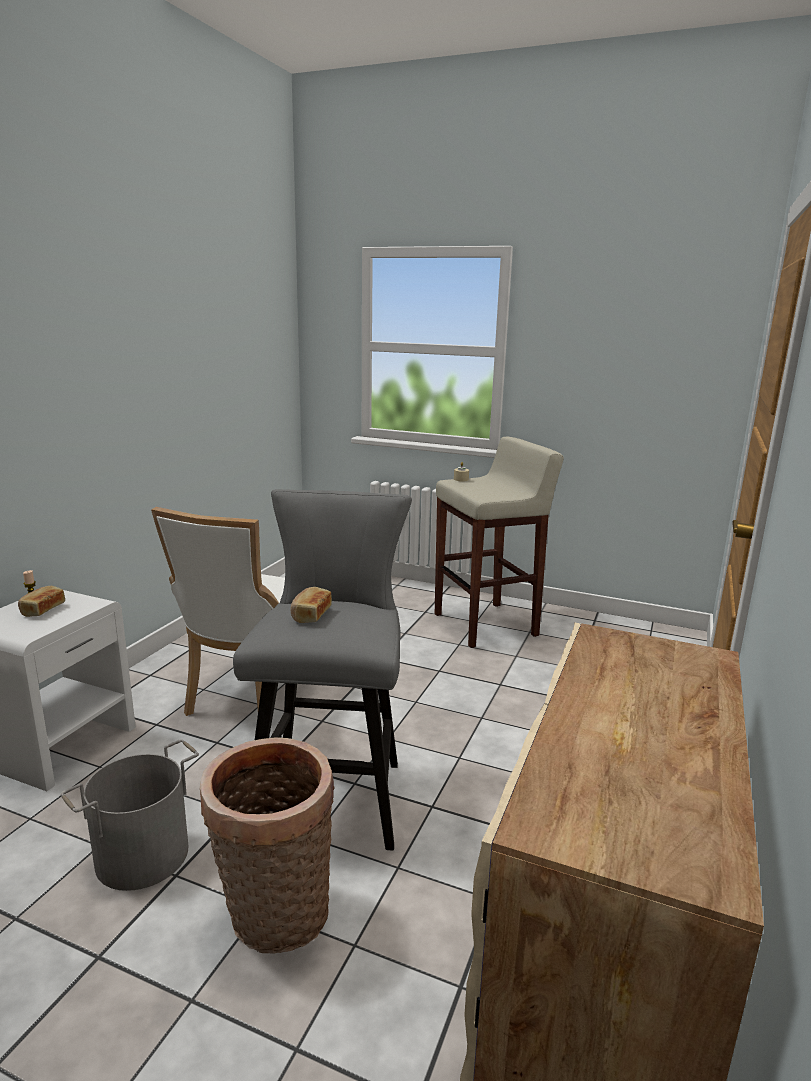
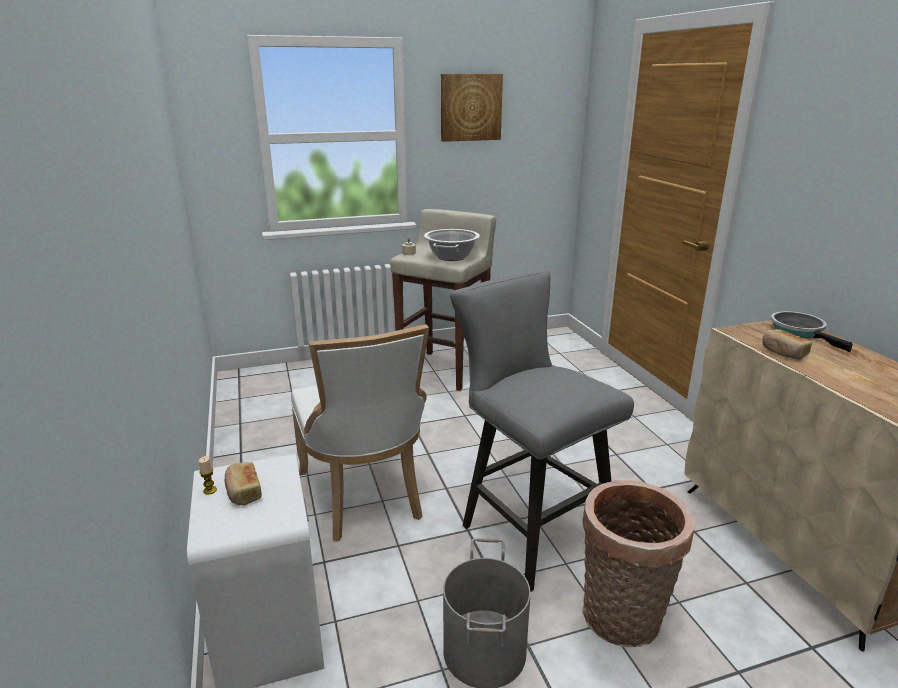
camera: 40 degrees left, 5 degrees up
bread [290,587,332,623] -> bread moved to [762,329,812,359]
none -> cooking pot [424,229,480,261]
none -> picture [441,74,503,142]
none -> frying pan [771,311,853,352]

